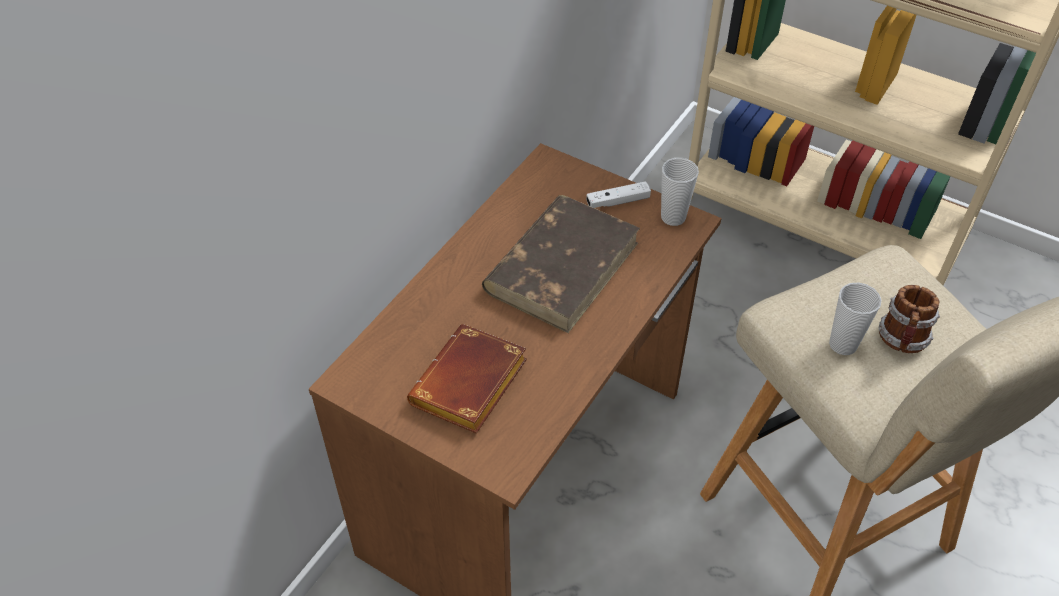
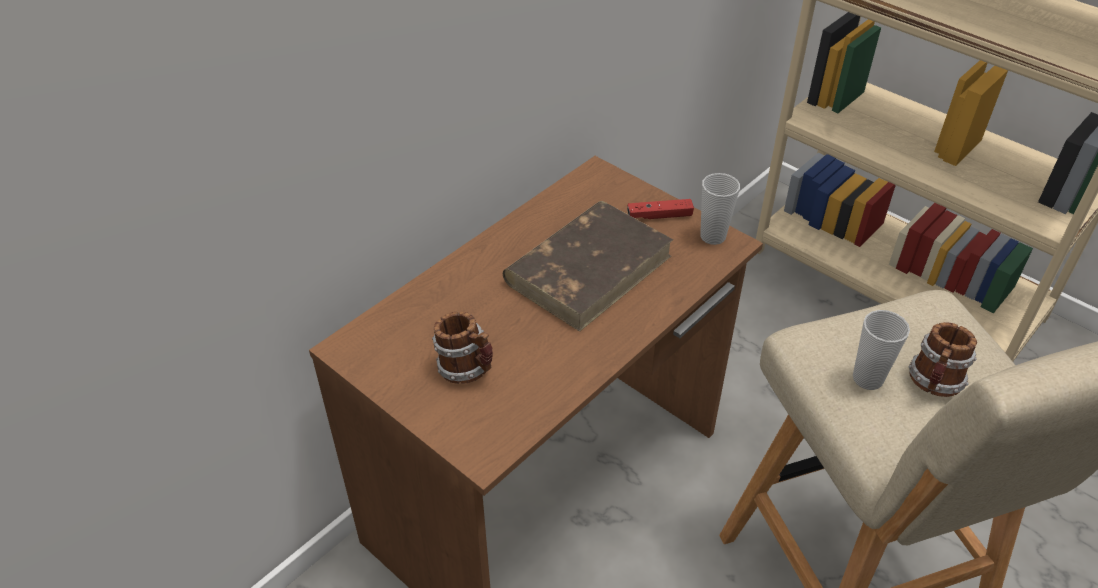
camera: 10 degrees right, 5 degrees down
brown book [407,324,527,434] -> mug [432,311,493,384]
white game controller [586,181,651,208] -> red game controller [627,199,694,219]

